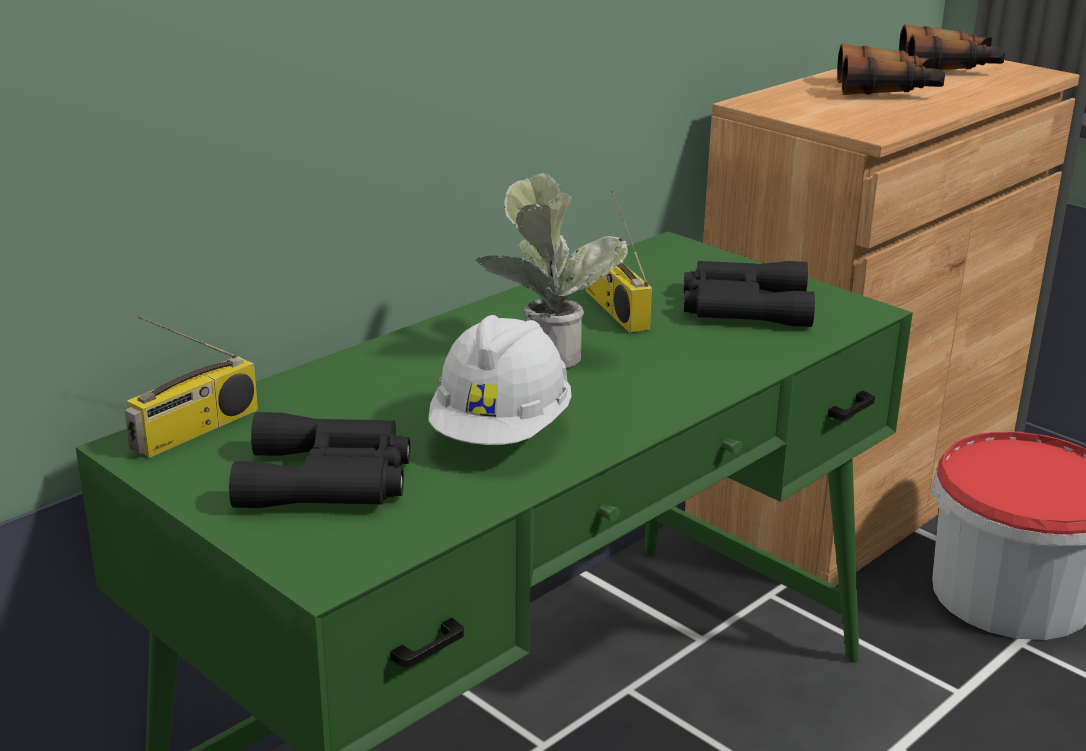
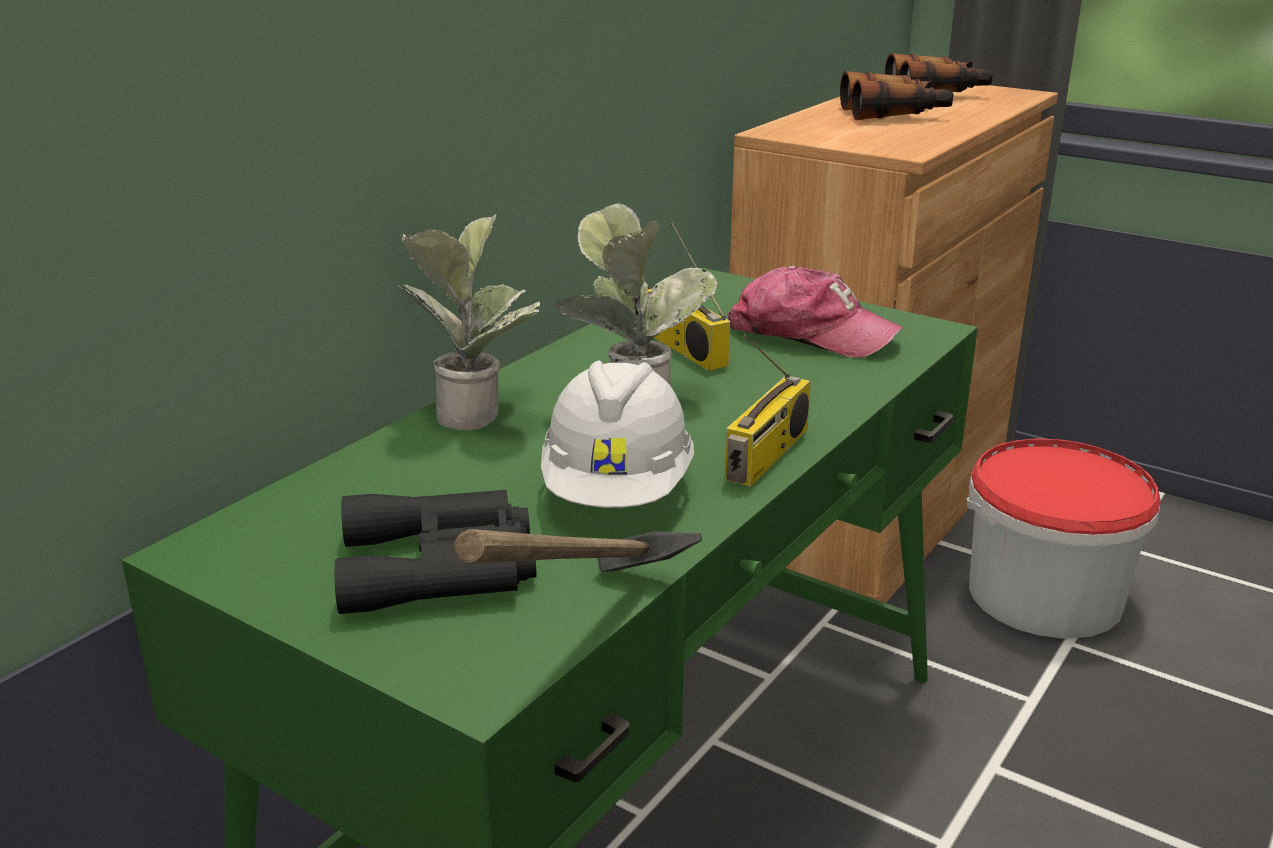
camera: 10 degrees left, 0 degrees up
radio [125,316,258,457] -> radio moved to [725,334,811,487]
black binoculars [684,261,815,327] -> cap [727,265,903,358]
none -> potted plant [398,214,540,430]
none -> hammer [454,529,702,572]

